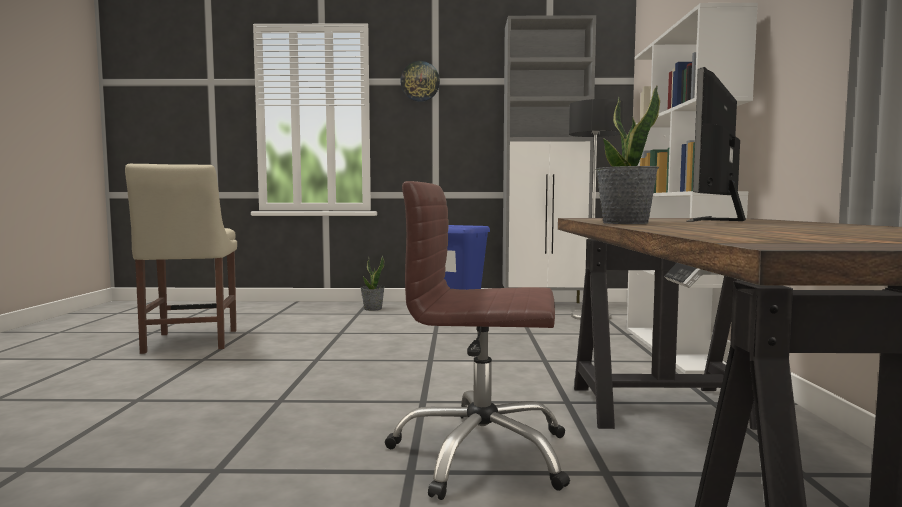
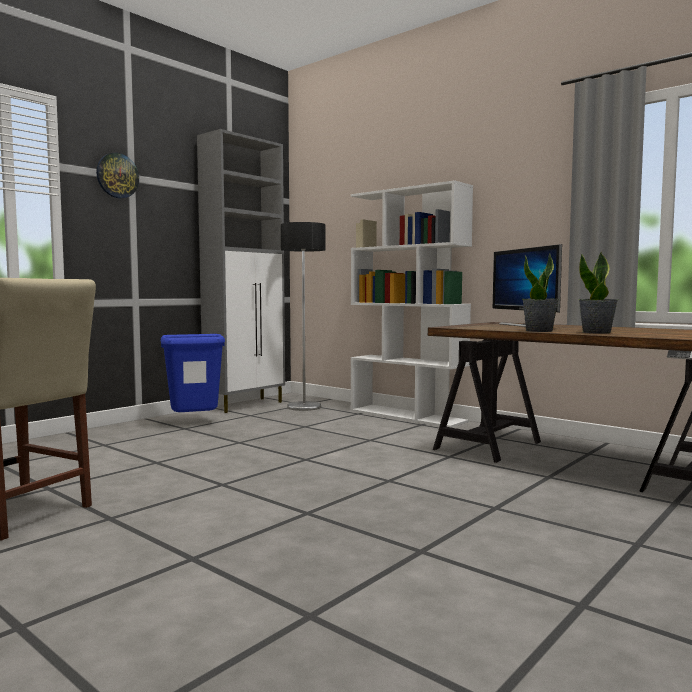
camera: 50 degrees left, 0 degrees up
potted plant [361,256,385,311] -> potted plant moved to [579,252,618,334]
brown office chair [385,181,570,500] -> none

